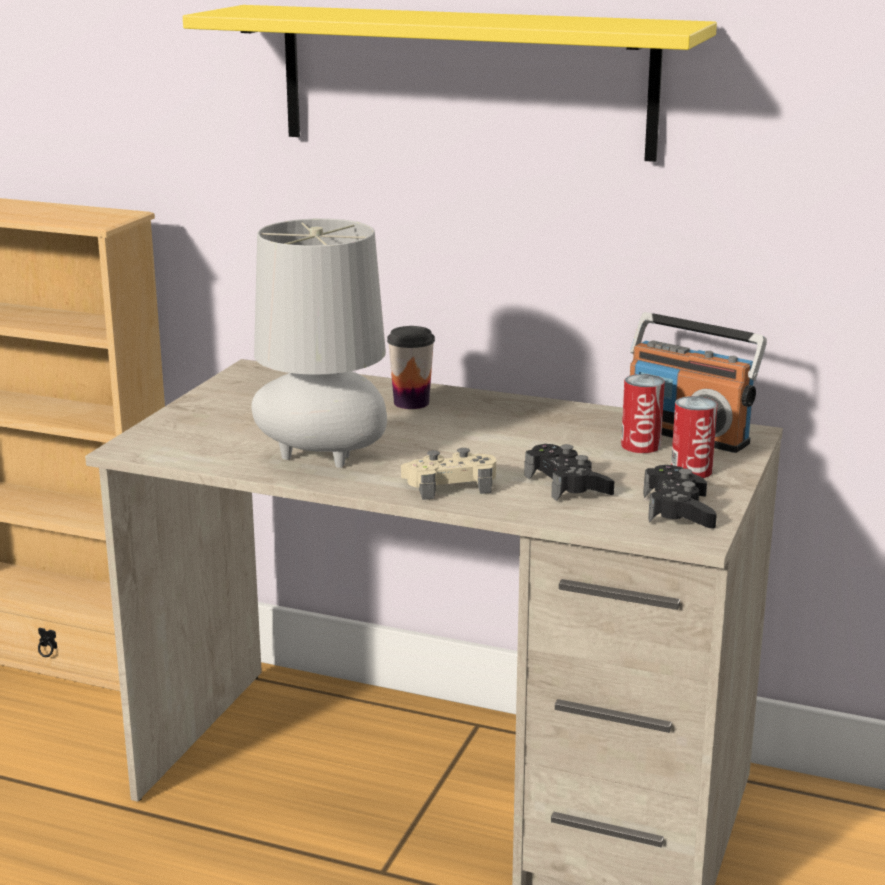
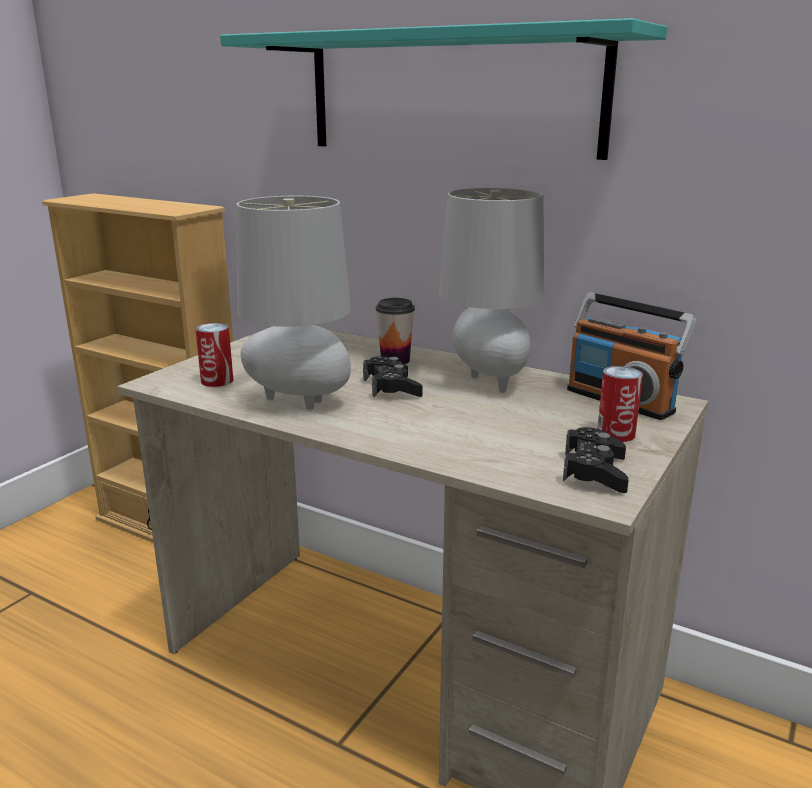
camera: 10 degrees right, 0 degrees up
yellow shelf [183,5,717,162] -> turquoise shelf [220,18,667,160]
beige game controller [401,448,496,500] -> none
black game controller [524,444,614,501] -> black game controller moved to [363,356,422,398]
can [621,374,665,453] -> can moved to [195,323,233,387]
none -> grey table lamp [439,188,544,393]

